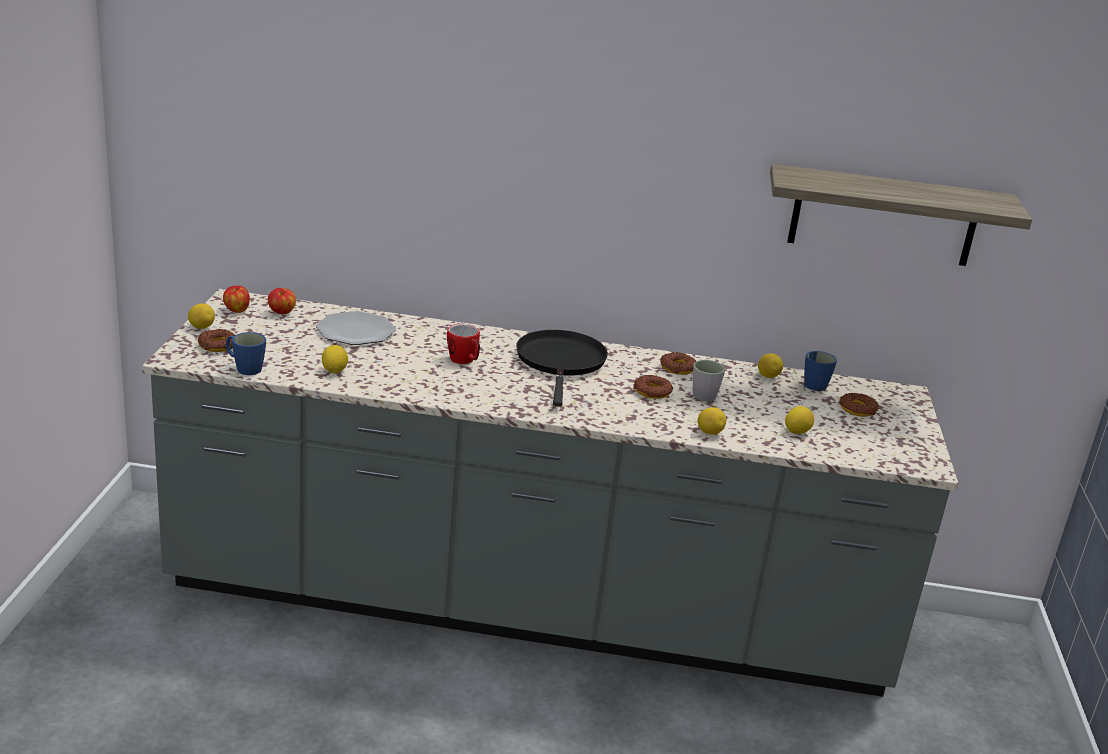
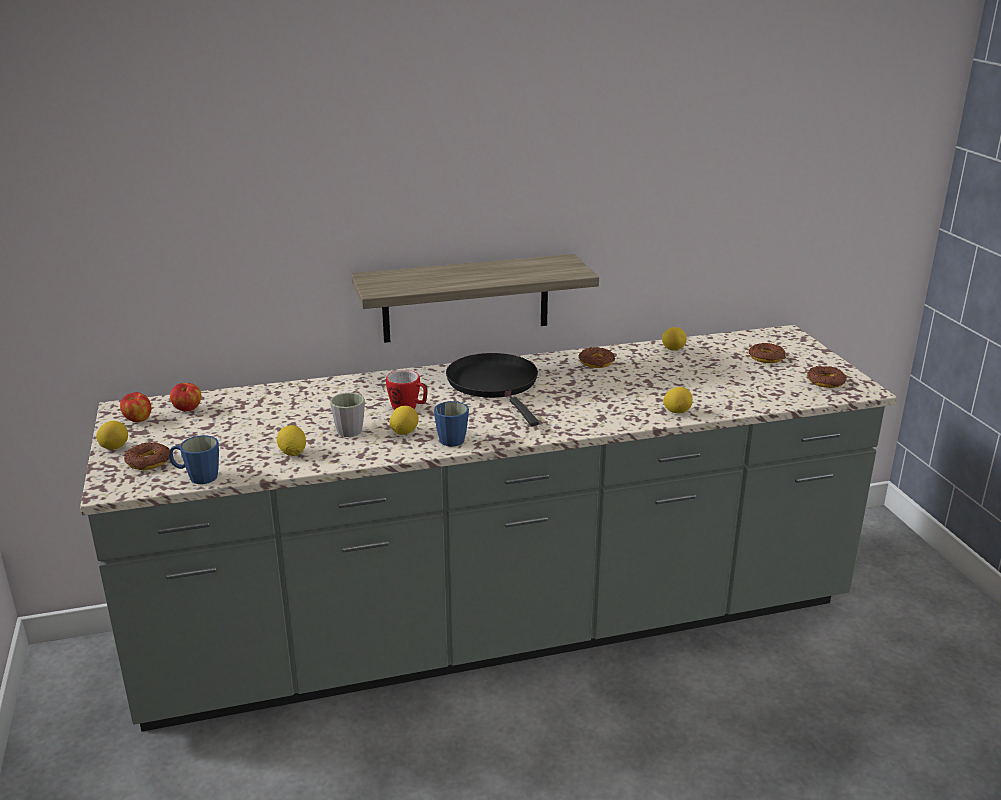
camera: 20 degrees left, 0 degrees up
plate [316,311,396,345] -> none
donut [634,375,673,399] -> donut moved to [807,366,847,388]
grey mug [693,360,725,402] -> grey mug moved to [330,393,365,437]
shelf [770,164,1032,266] -> shelf moved to [351,254,599,343]
lemon [785,406,814,434] -> lemon moved to [390,406,419,435]
blue mug [804,351,837,391] -> blue mug moved to [434,401,469,447]

